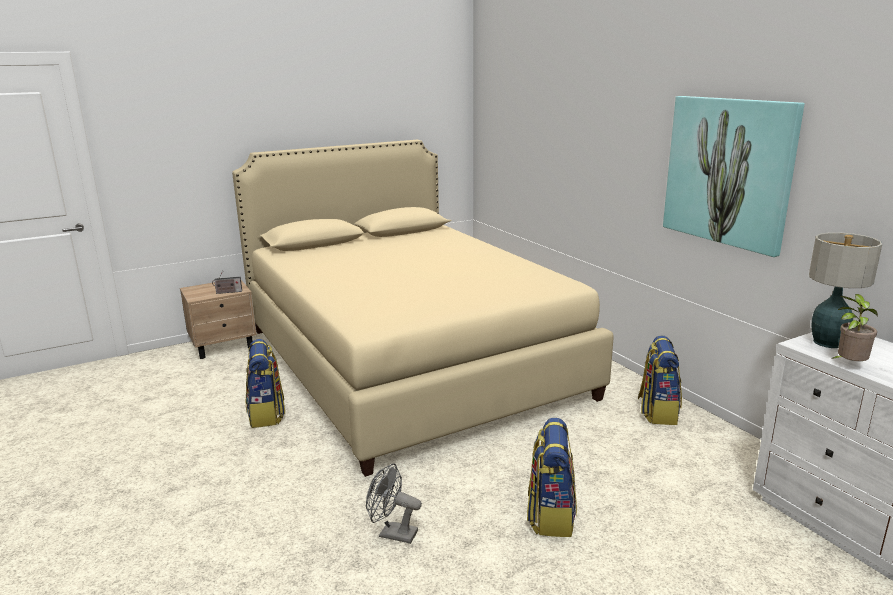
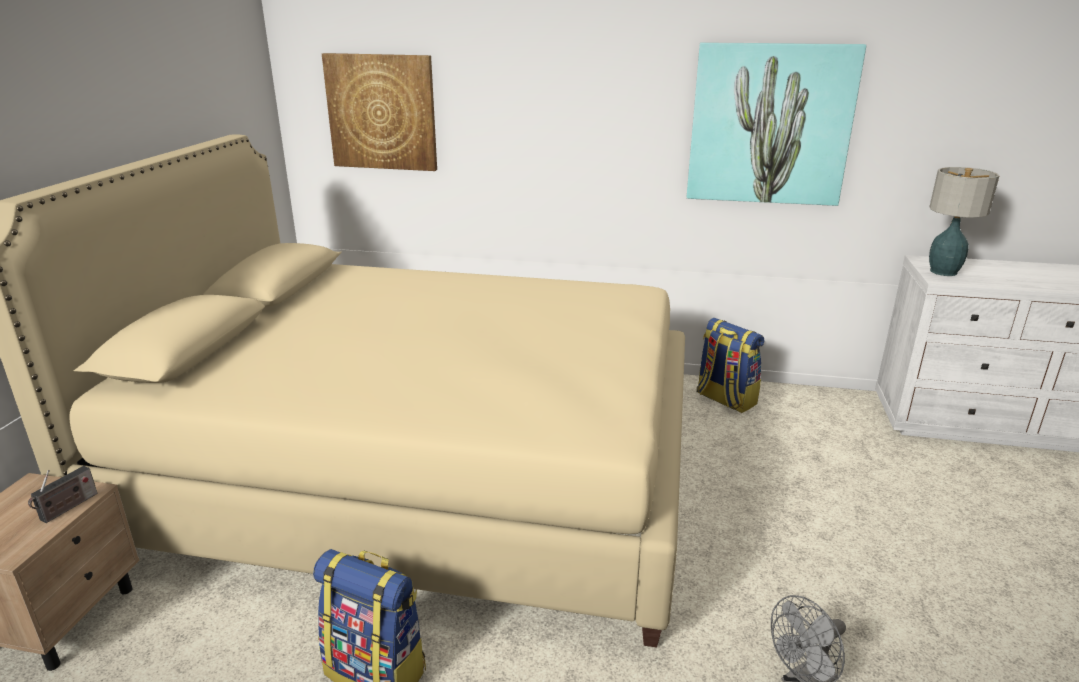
camera: 50 degrees left, 5 degrees up
backpack [527,418,577,537] -> none
potted plant [832,294,878,361] -> none
none -> picture [322,53,437,171]

